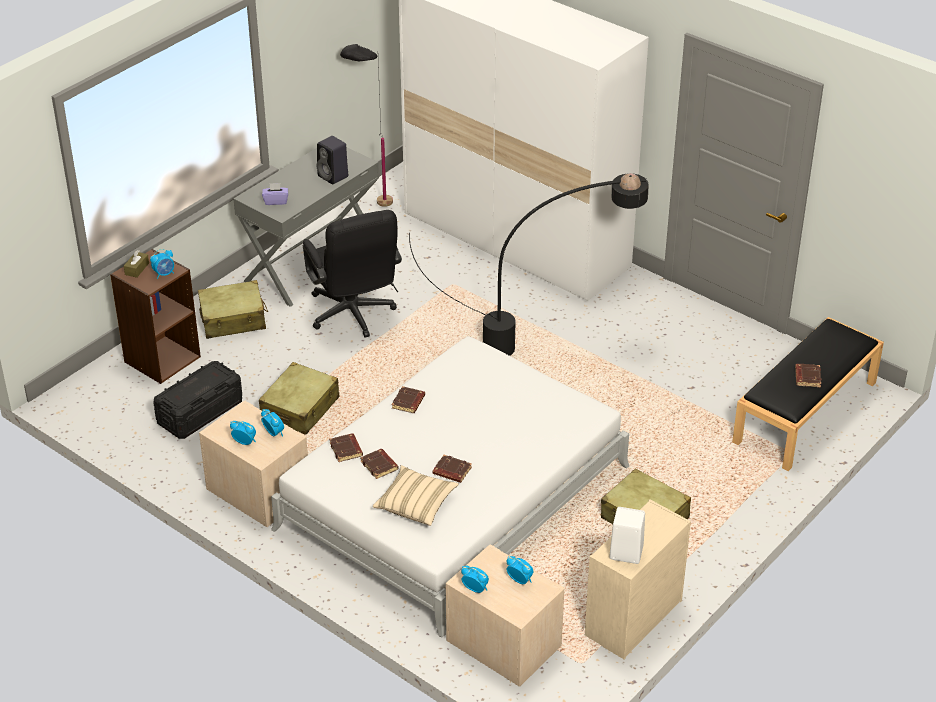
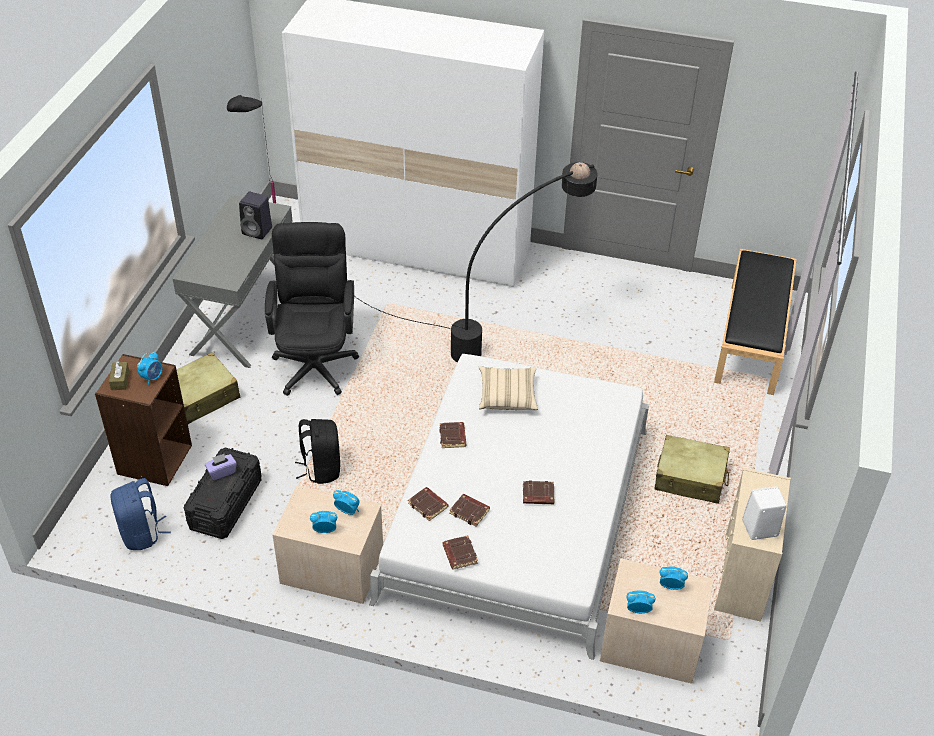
camera: 25 degrees left, 5 degrees up
beige suitcase [259,362,339,435] -> black backpack [295,419,340,484]
purple tissue box [262,183,288,205] -> purple tissue box moved to [205,454,237,480]
black office chair [303,210,402,337] -> black office chair turned 135 degrees counterclockwise [265,222,359,395]
beige pillow [373,465,459,526] -> beige pillow moved to [479,366,538,410]
brown book [795,364,822,387] -> brown book moved to [443,535,478,569]
none -> blue backpack [110,478,171,550]

